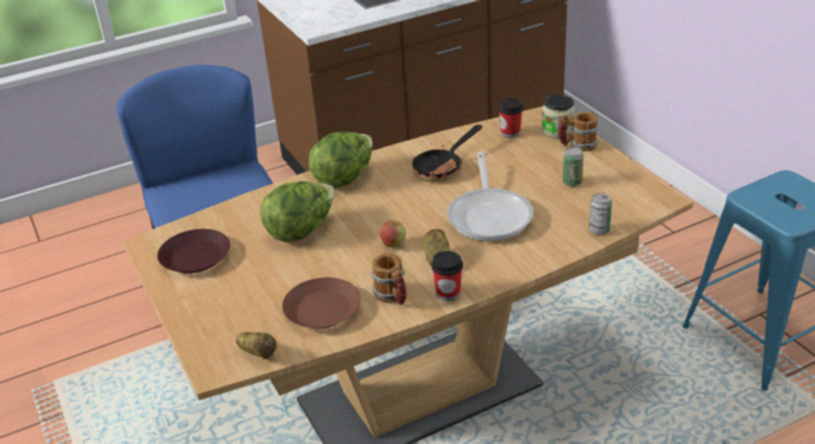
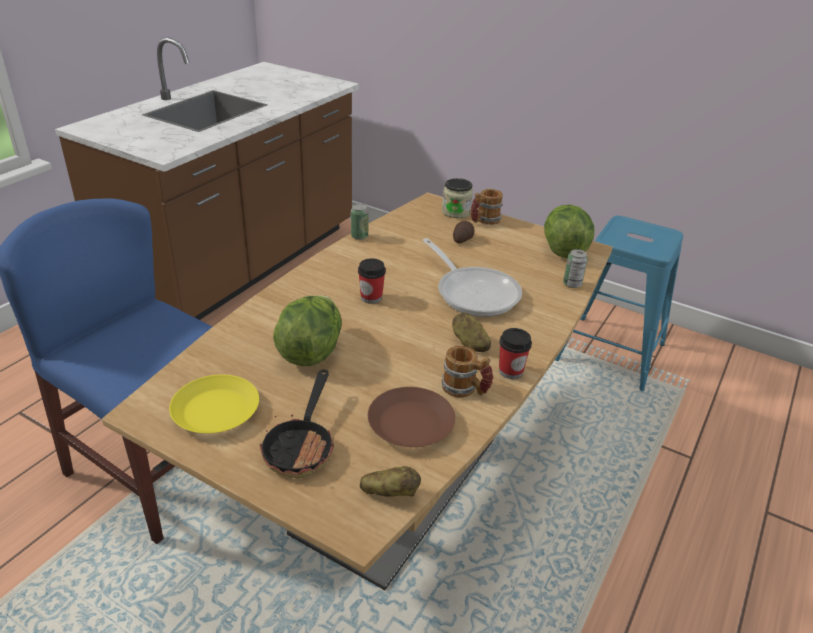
camera: 35 degrees left, 0 degrees up
brown plate [157,229,230,273] -> yellow plate [169,375,259,433]
lettuce [309,132,373,188] -> lettuce moved to [544,205,594,258]
apple [380,220,406,248] -> none
frying pan [411,125,482,182] -> frying pan moved to [260,370,334,478]
cup [498,98,523,138] -> cup moved to [358,258,386,304]
can [563,147,584,187] -> can moved to [351,204,369,240]
none -> potato [453,221,475,243]

